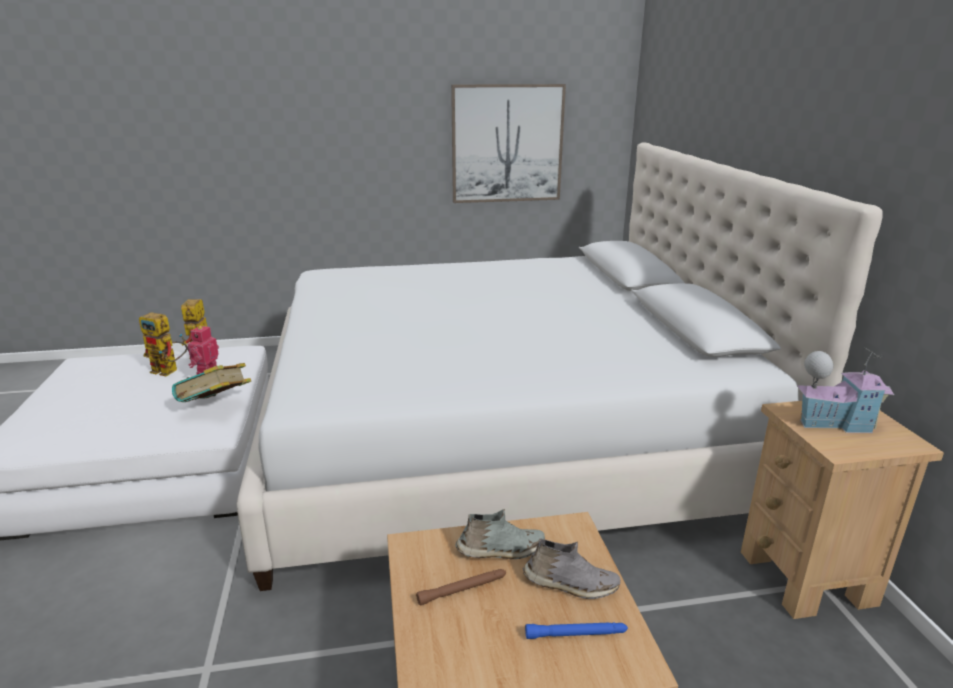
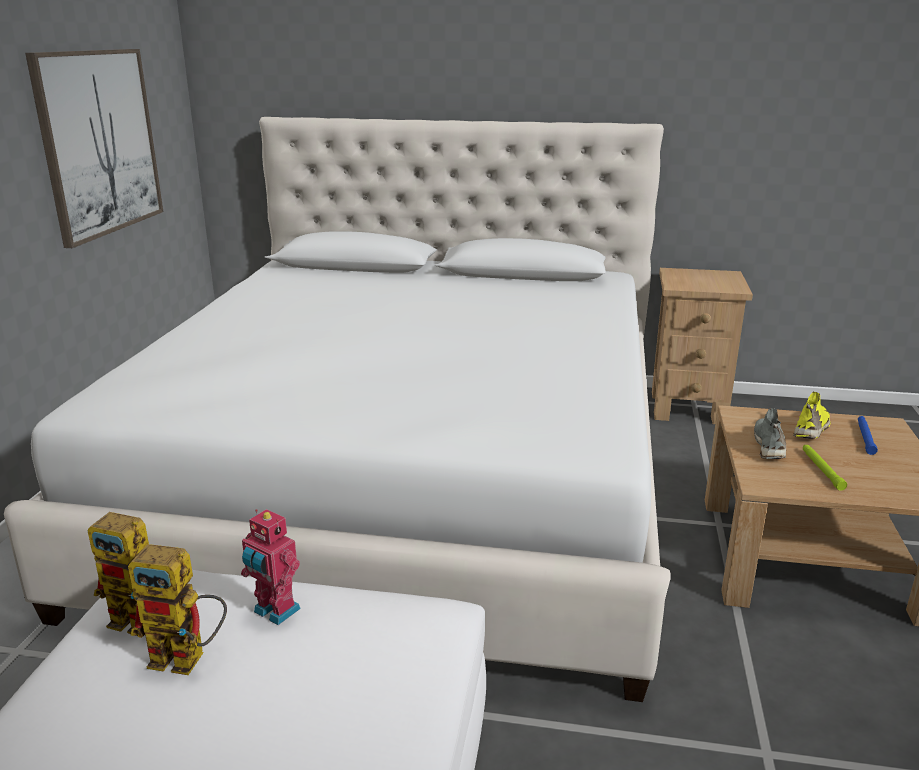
camera: 70 degrees left, 0 degrees up
toy robot [139,312,188,376] -> toy robot turned 60 degrees clockwise [128,544,227,675]
book [172,363,251,402] -> none
brown flashlight [416,569,506,605] -> green flashlight [803,445,847,491]
grey shoe [523,538,621,599] -> yellow shoe [793,392,830,439]
toy house [797,347,894,433] -> none

